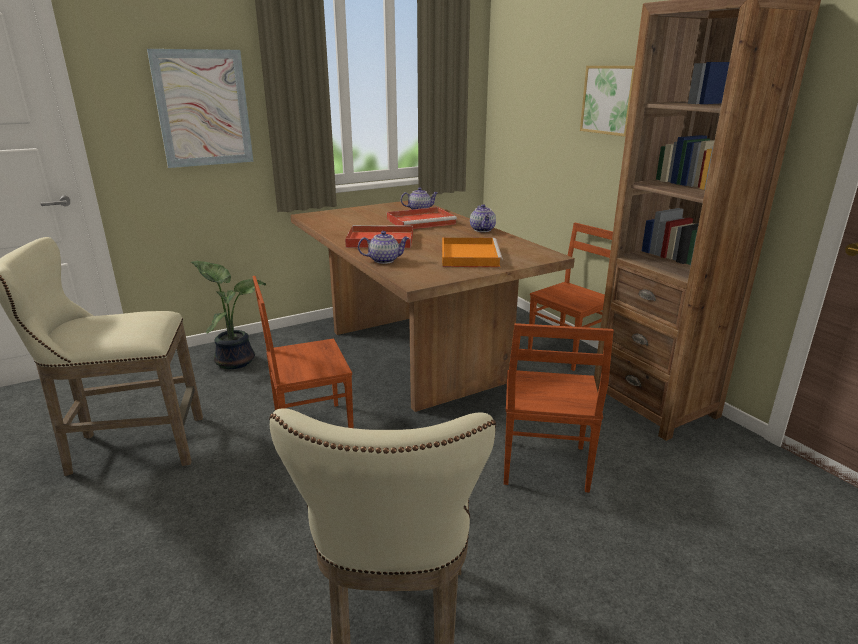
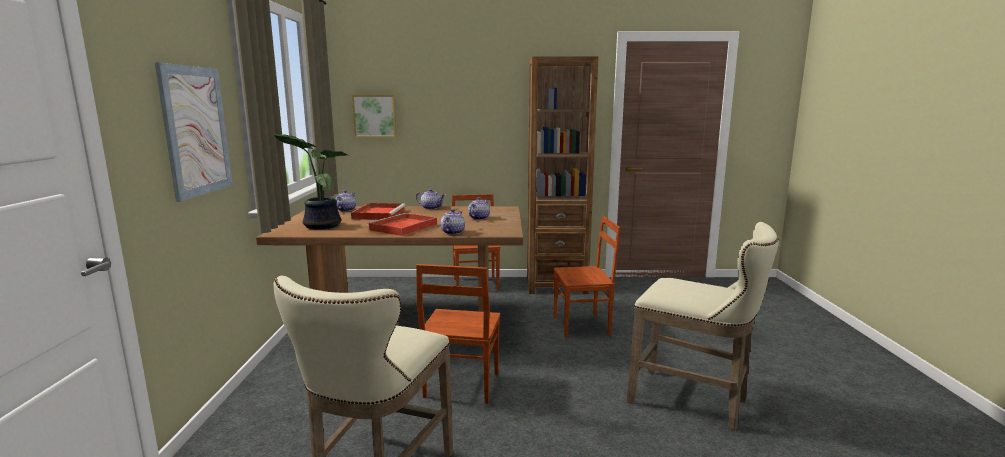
camera: 60 degrees left, 10 degrees down
potted plant [191,261,266,369] -> potted plant moved to [274,134,347,230]
orange tray [442,238,503,267] -> teapot [468,197,490,220]
brown chair [504,323,614,492] -> brown chair turned 45 degrees counterclockwise [553,215,620,338]
picture [580,66,635,137] -> picture moved to [352,95,397,137]

